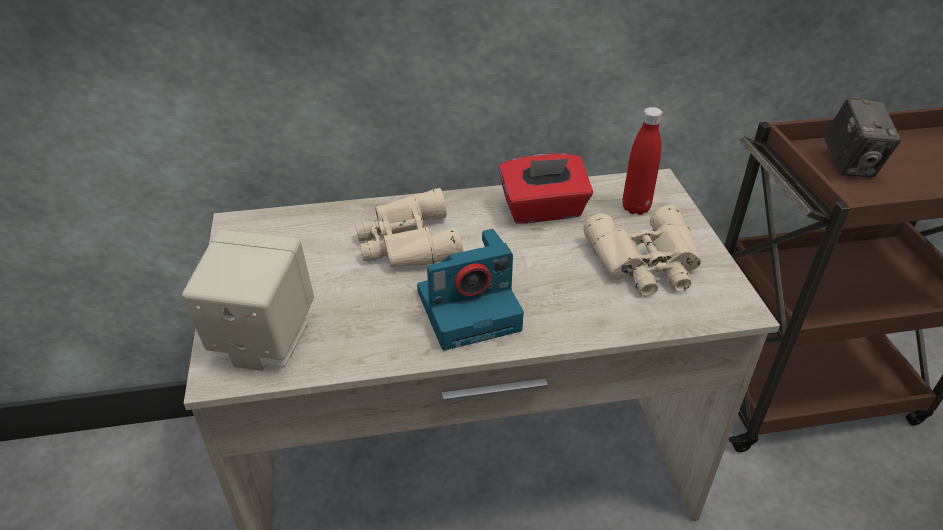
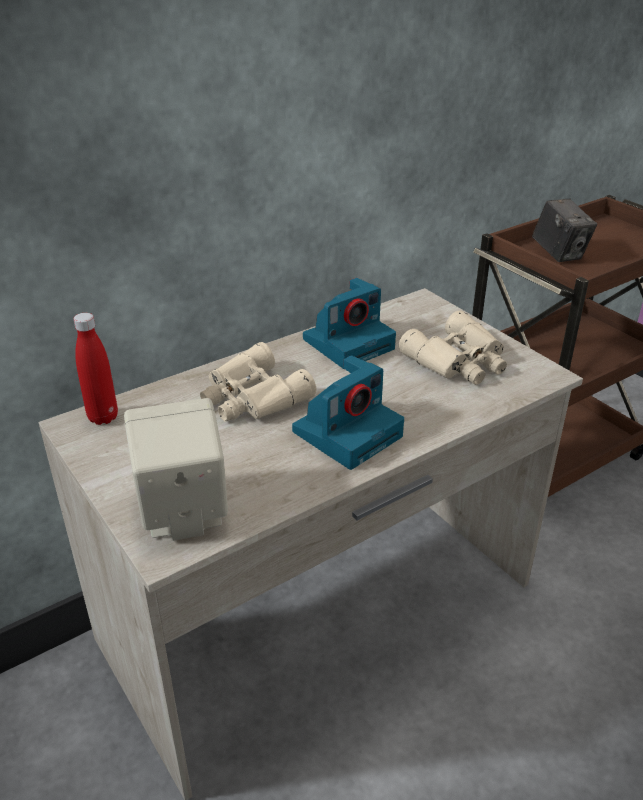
camera: 25 degrees left, 5 degrees down
red tissue box [498,154,593,224] -> camera [303,278,396,369]
red bottle [622,107,663,215] -> red bottle moved to [73,313,118,425]

